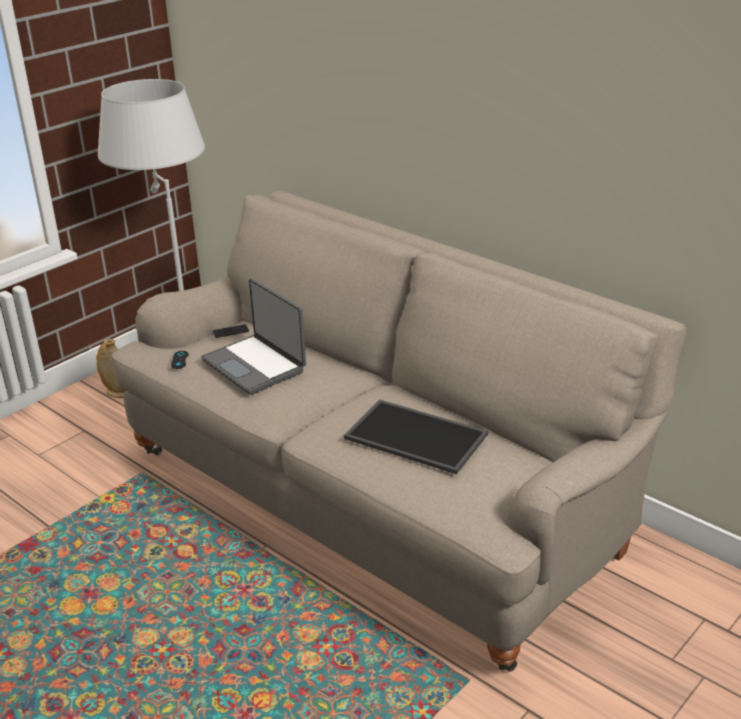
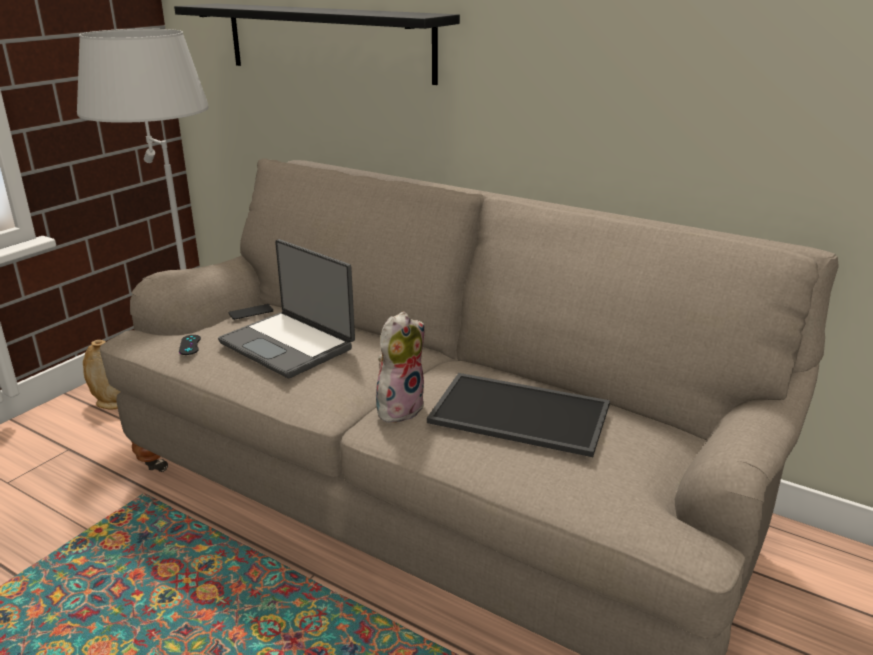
camera: 10 degrees left, 5 degrees down
none -> black shelf [174,3,460,85]
none -> plush toy [376,311,425,423]

